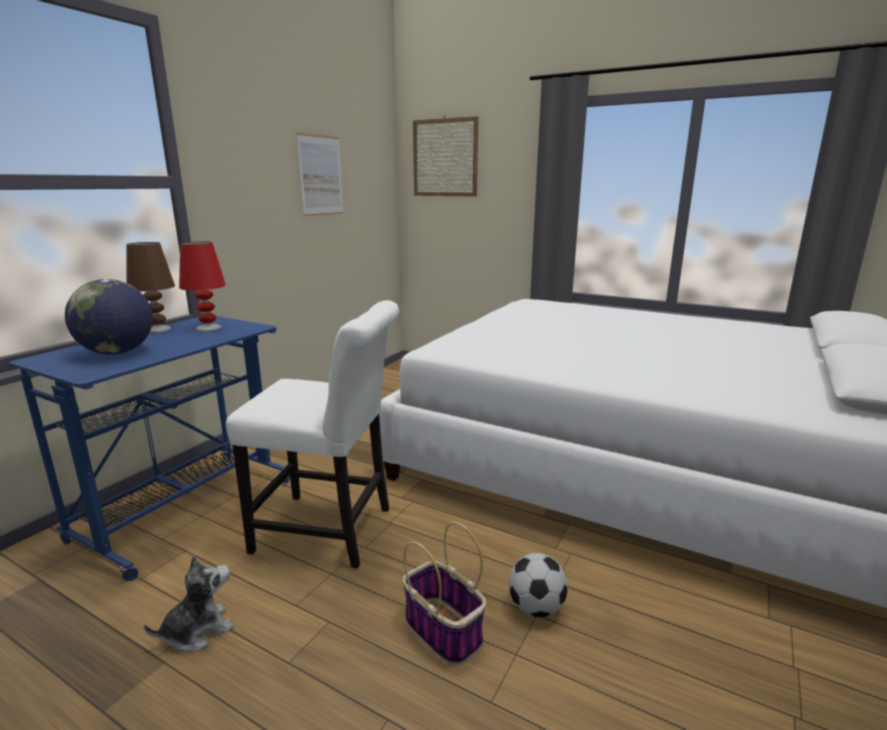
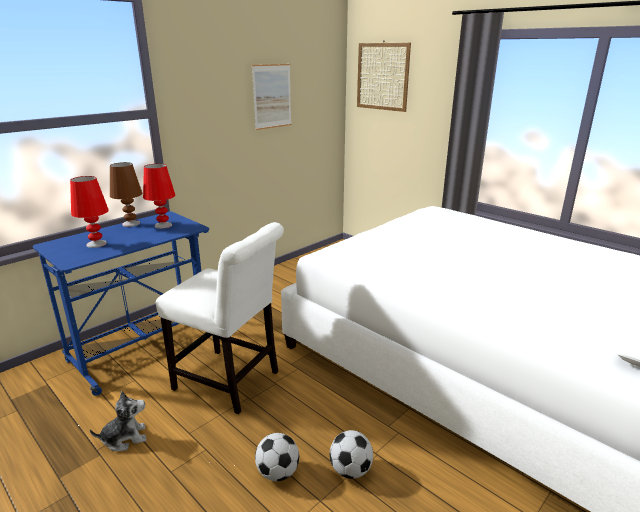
camera: 15 degrees right, 5 degrees up
globe [65,279,153,355] -> red table lamp [70,176,109,248]
basket [403,522,486,666] -> football [255,433,299,481]

